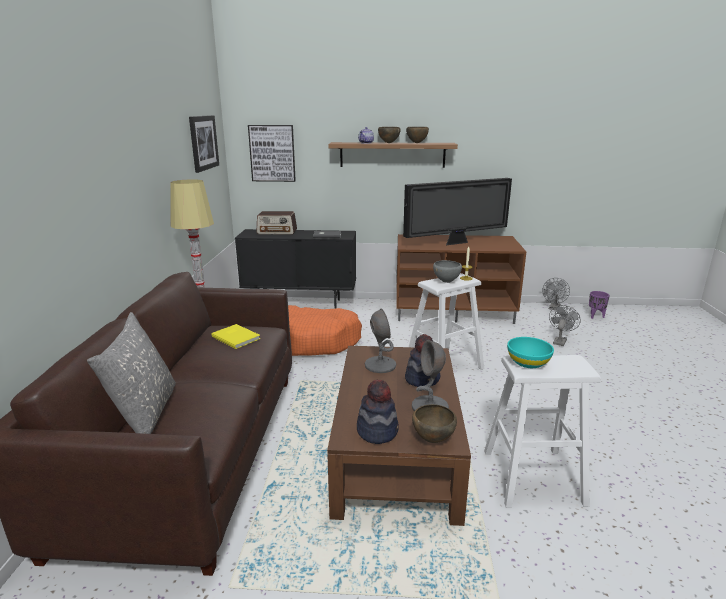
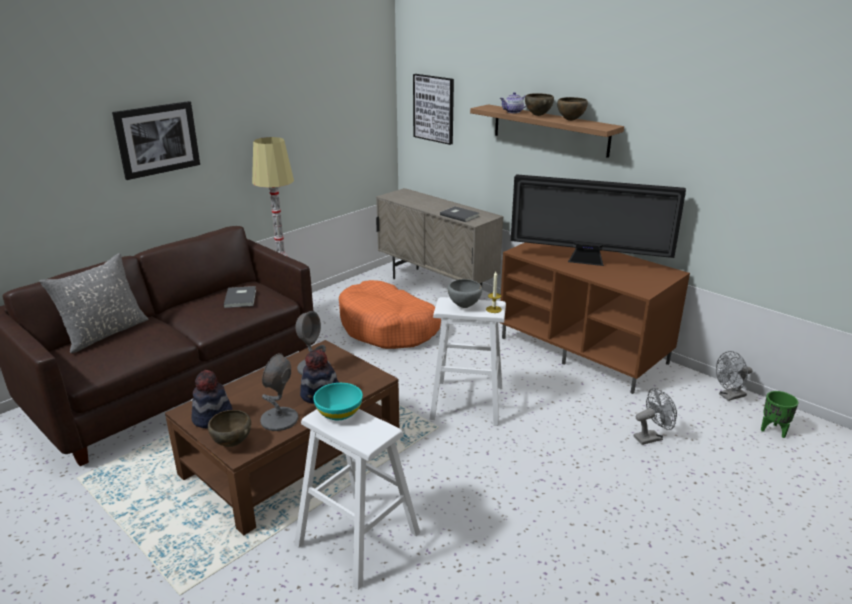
camera: 40 degrees right, 5 degrees up
picture [189,115,219,173] -> picture moved to [112,101,200,180]
yellow book [211,324,260,349] -> grey book [223,286,256,308]
black cabinet [235,229,356,309] -> beige cabinet [376,188,503,286]
radio [257,211,297,235] -> none
purple planter [589,291,610,319] -> green planter [761,391,798,438]

